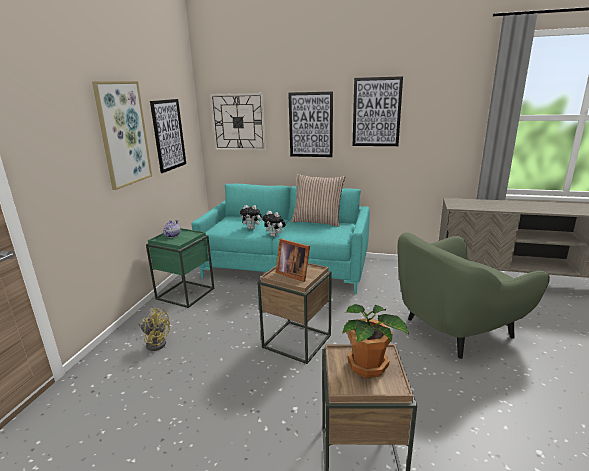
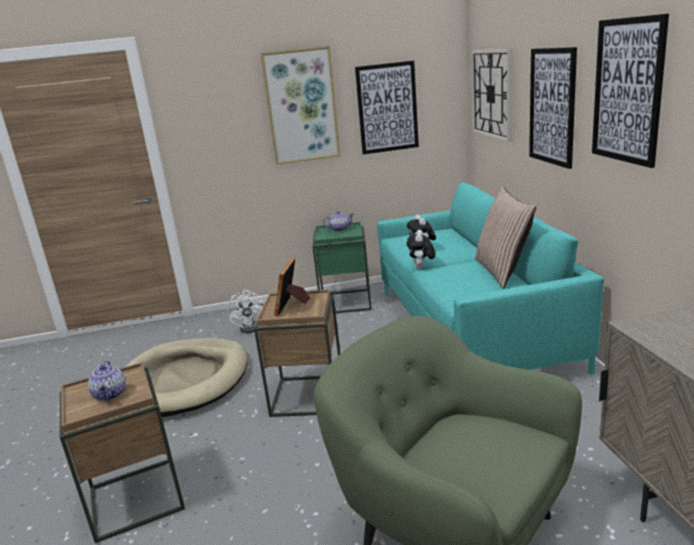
camera: 65 degrees right, 0 degrees up
yellow fan [138,308,170,351] -> white fan [227,290,264,333]
potted plant [342,304,409,378] -> teapot [88,361,126,401]
none -> beige dog bed [125,338,247,417]

